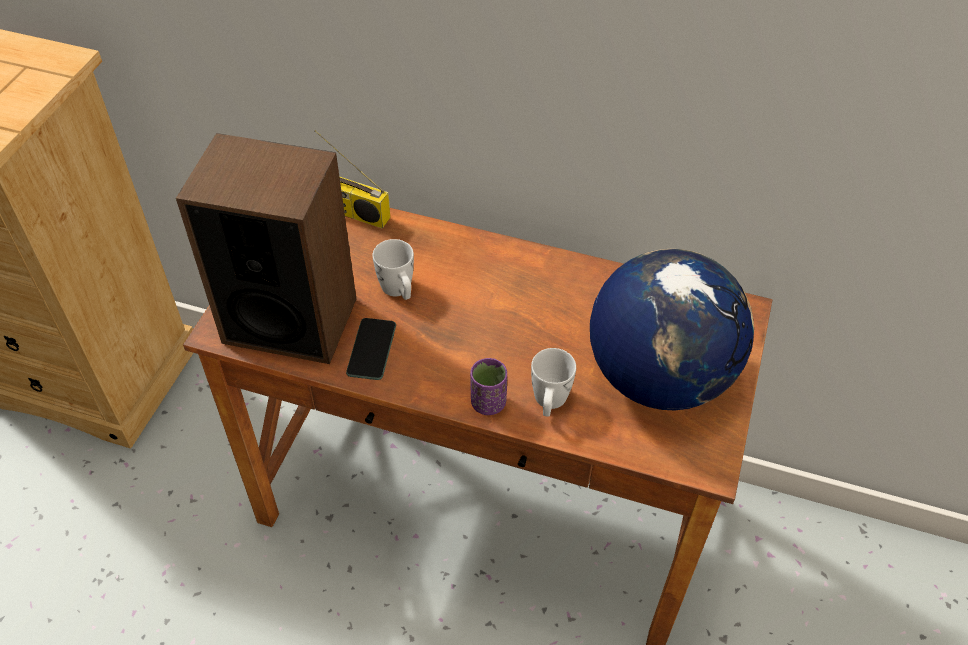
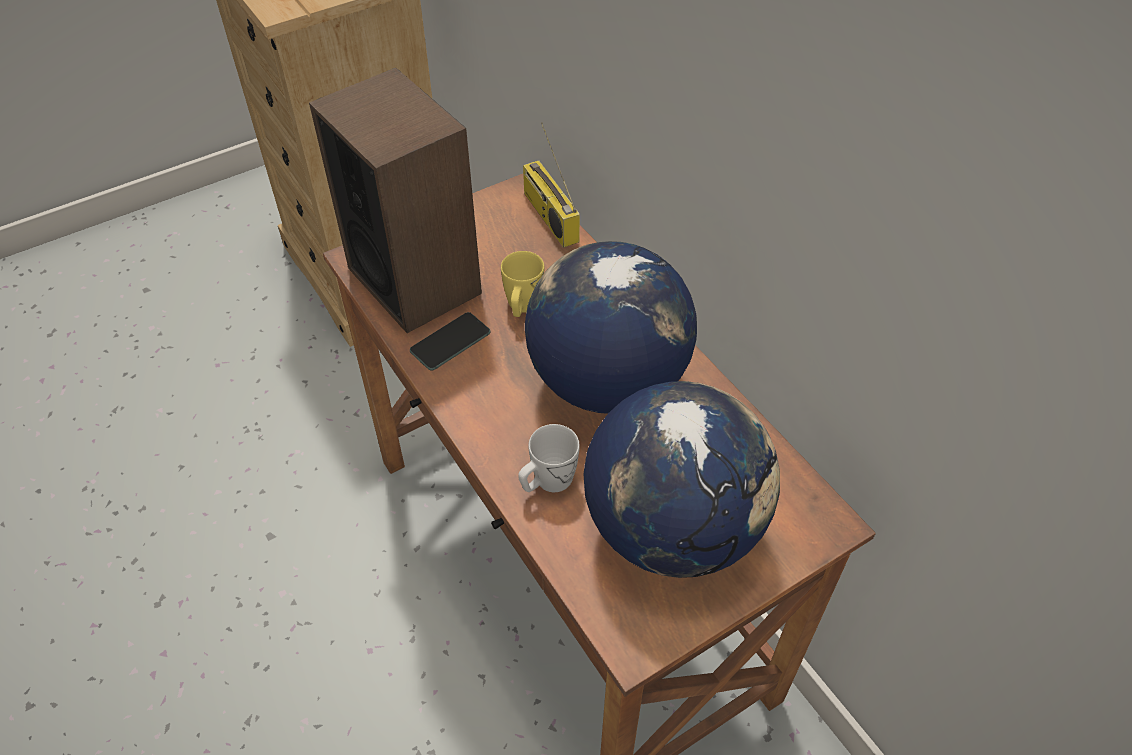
camera: 40 degrees right, 0 degrees up
white mug [373,239,414,300] -> yellow mug [501,251,544,317]
purple cup [470,358,507,415] -> none
none -> globe [525,241,697,414]

